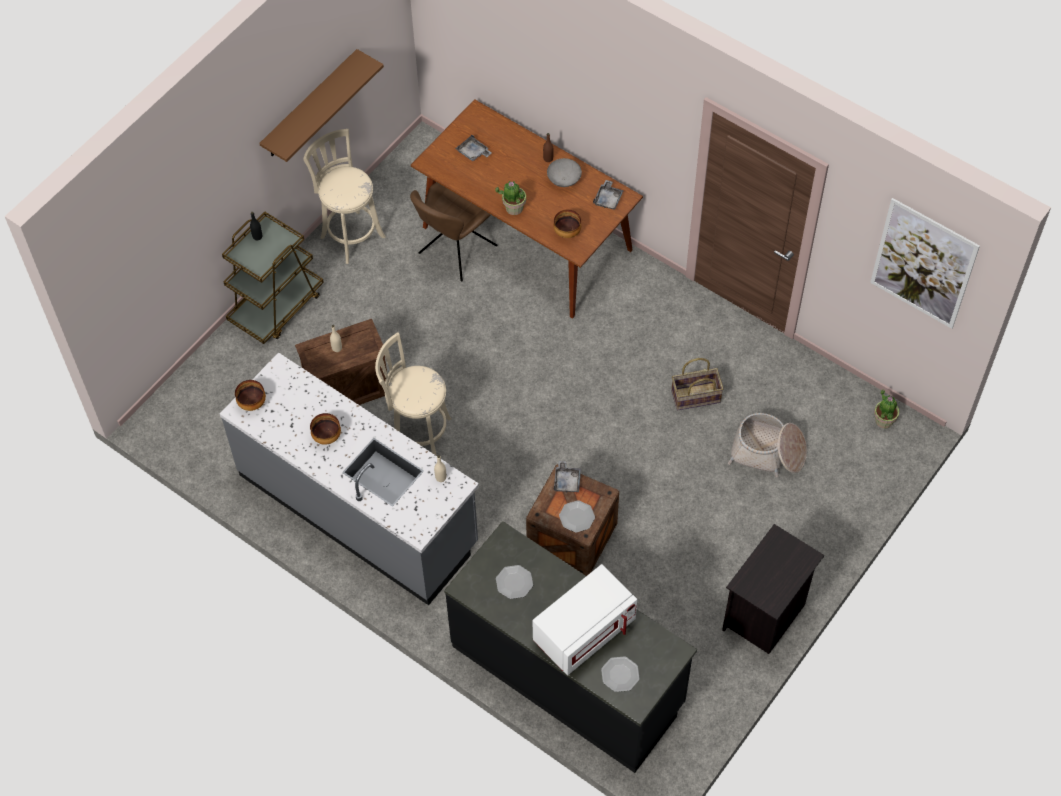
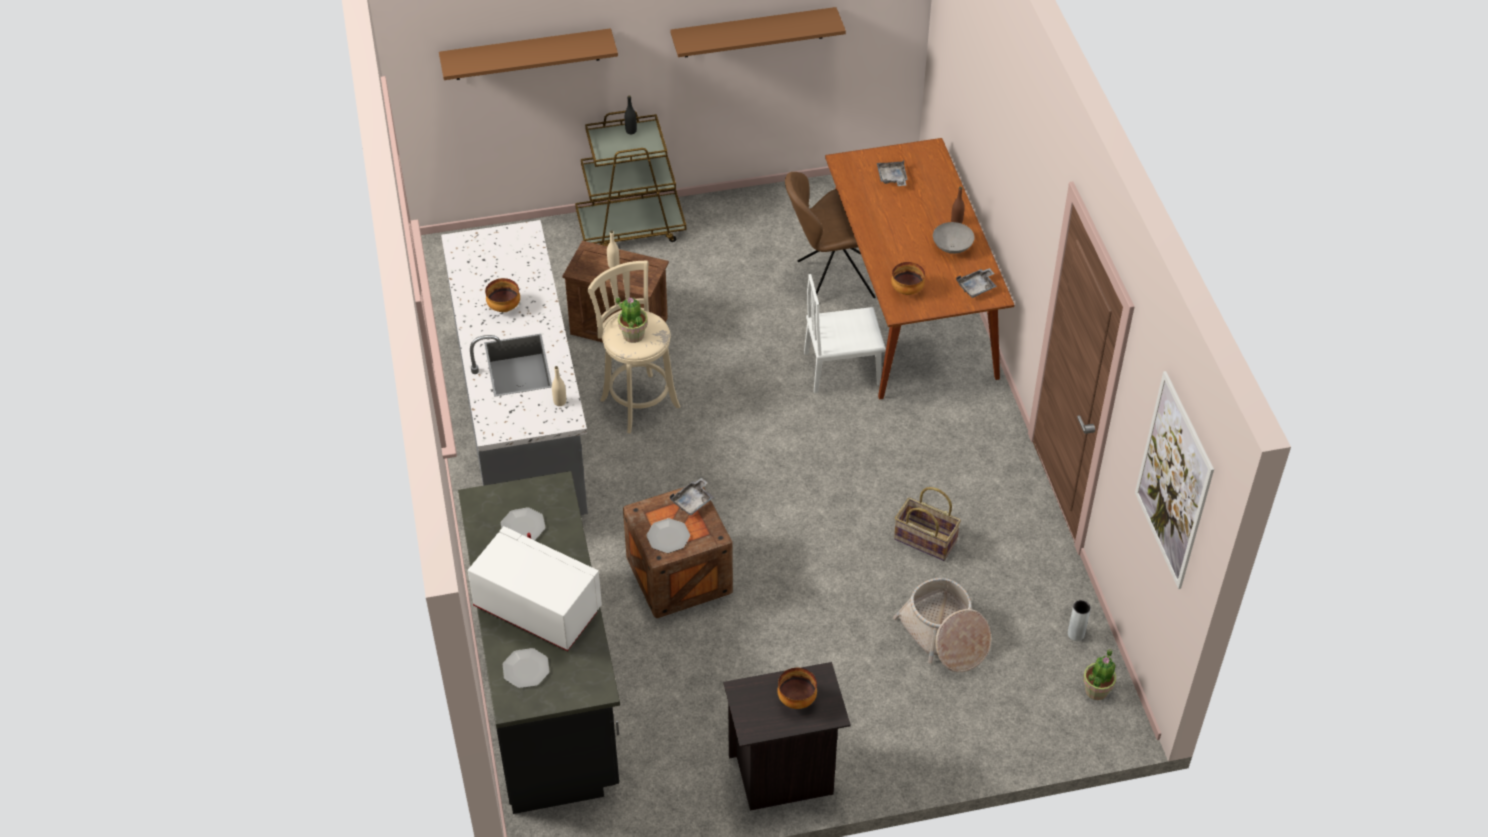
camera: 40 degrees right, 10 degrees down
bowl [235,380,266,411] -> bowl moved to [777,668,817,709]
beige stool [303,129,386,264] -> none
potted plant [495,181,526,215] -> potted plant moved to [616,296,648,343]
white microwave [532,564,637,676] -> white microwave turned 150 degrees counterclockwise [468,526,602,651]
none -> brown shelf [439,28,618,80]
none -> white chair [804,274,886,393]
none -> grey vase [1068,600,1091,641]

